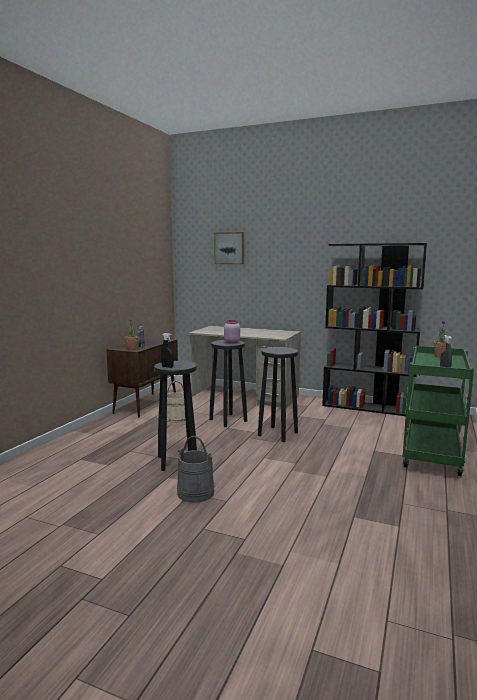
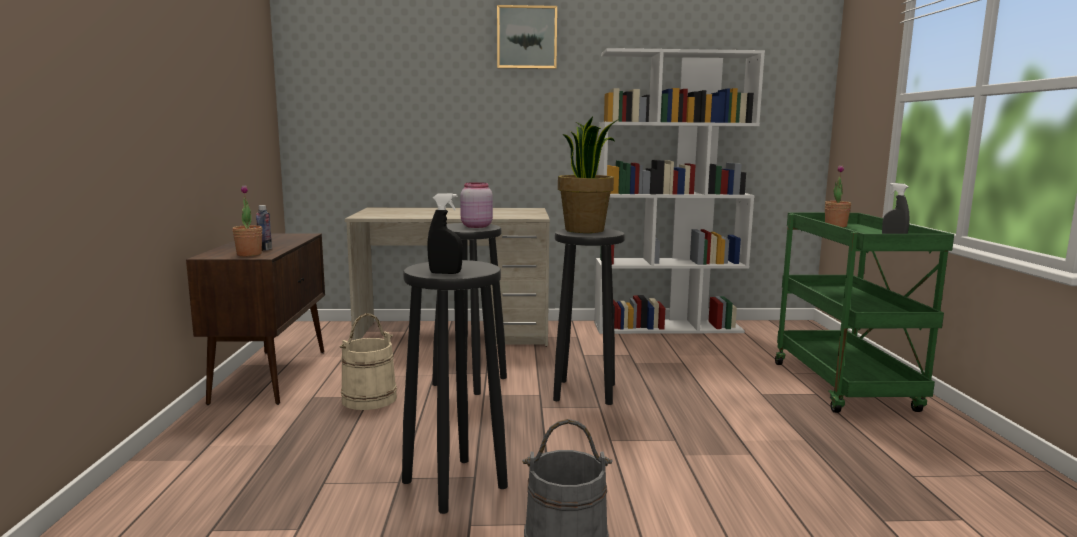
camera: 25 degrees left, 0 degrees up
picture [214,232,244,264] -> picture moved to [497,5,557,69]
black bookcase [322,243,427,416] -> white bookcase [594,48,765,334]
none -> potted plant [558,116,619,233]

